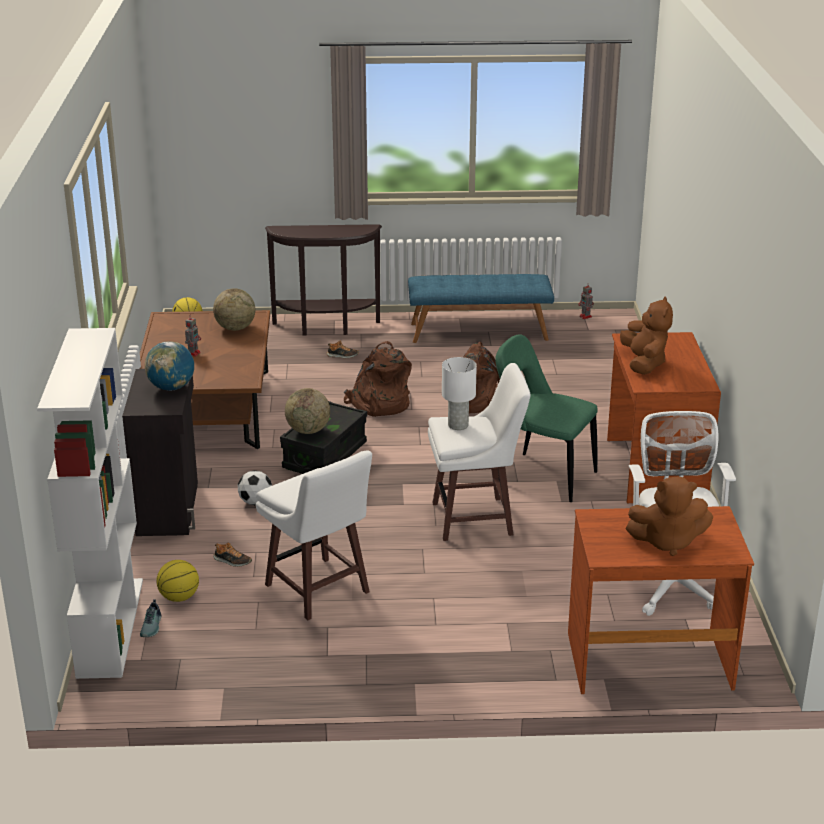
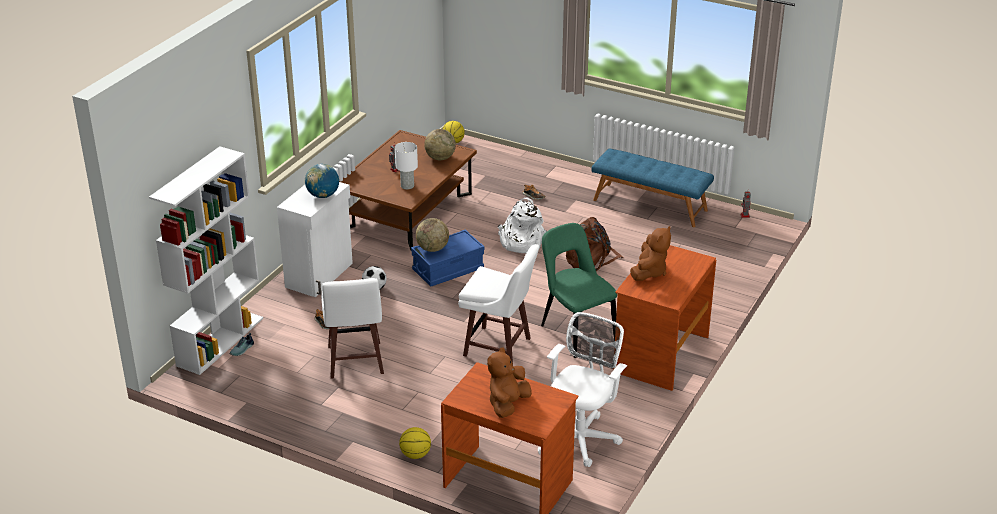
camera: 30 degrees right, 5 degrees up
black cabinet [122,369,198,536] -> white cabinet [277,182,353,297]
basketball [156,560,199,602] -> basketball moved to [399,427,431,459]
brown console table [265,224,382,336] -> none
black storage box [280,401,367,474] -> blue storage box [411,229,485,287]
brown backpack [344,341,412,417] -> white backpack [498,198,547,253]
white table lamp [442,357,477,430] -> white table lamp moved to [395,142,418,189]
brown plush toy [625,476,713,556] -> brown plush toy turned 90 degrees clockwise [487,347,532,418]

